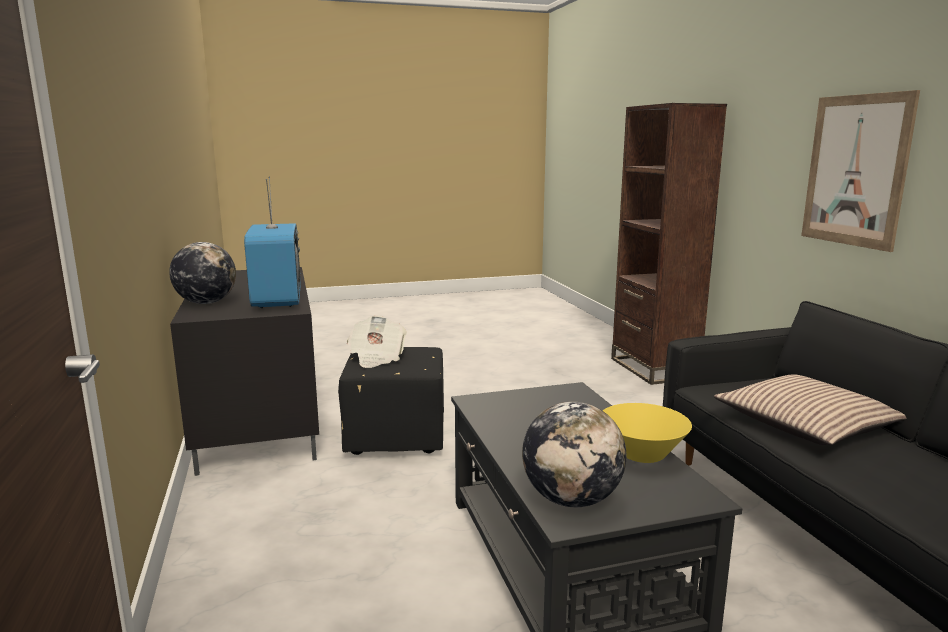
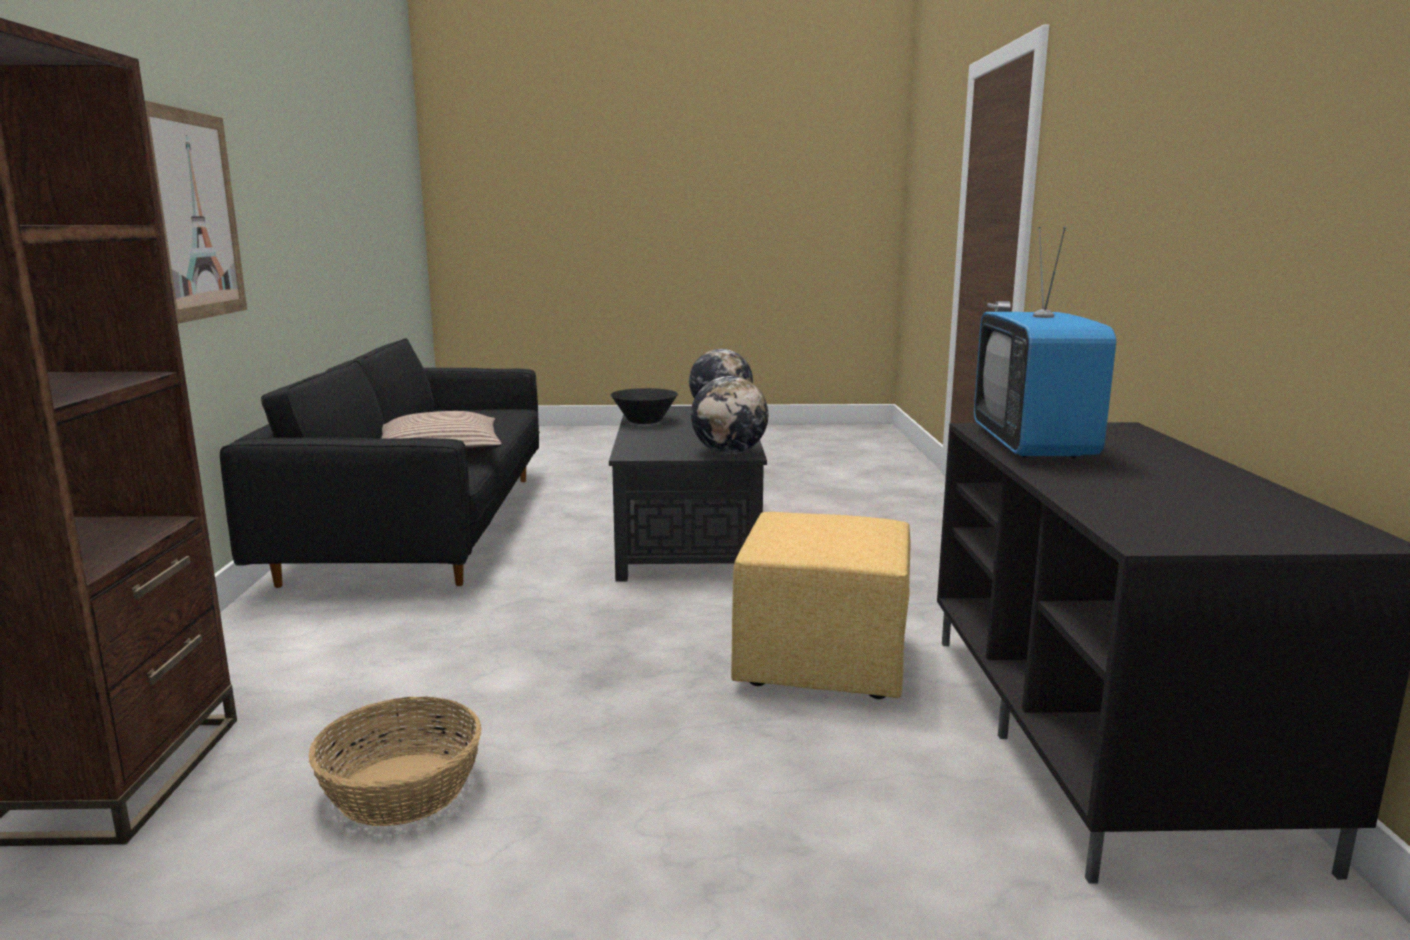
camera: 165 degrees left, 0 degrees up
globe [169,242,236,304] -> globe moved to [691,376,768,454]
black ottoman [338,347,444,455] -> yellow ottoman [731,512,911,699]
newspaper [347,315,407,368] -> none
yellow bowl [603,403,692,463] -> black bowl [611,388,678,424]
none -> basket [309,696,482,826]

